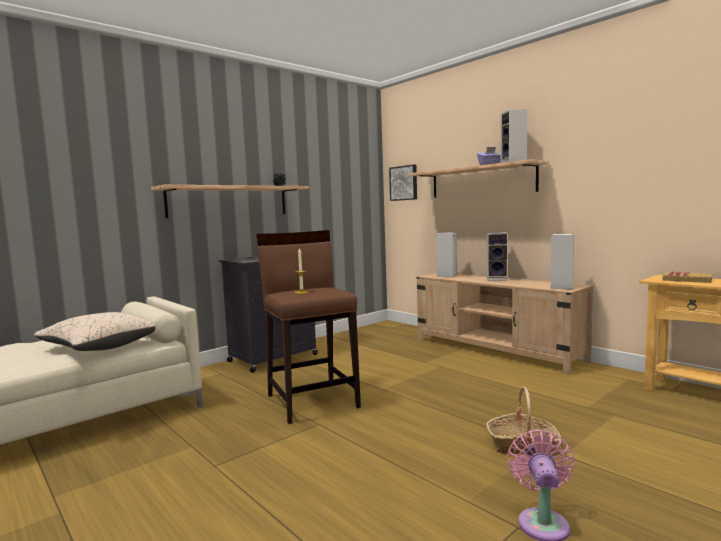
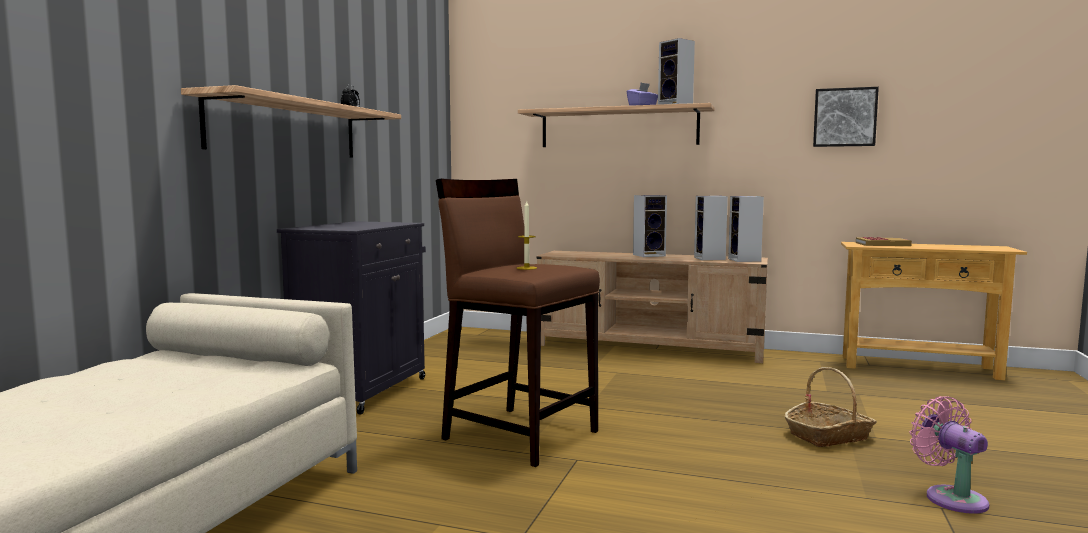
camera: 30 degrees left, 0 degrees up
beige pillow [34,312,155,351] -> none
picture [389,165,417,201] -> picture moved to [813,87,879,147]
speaker [436,232,457,277] -> speaker moved to [694,196,728,260]

